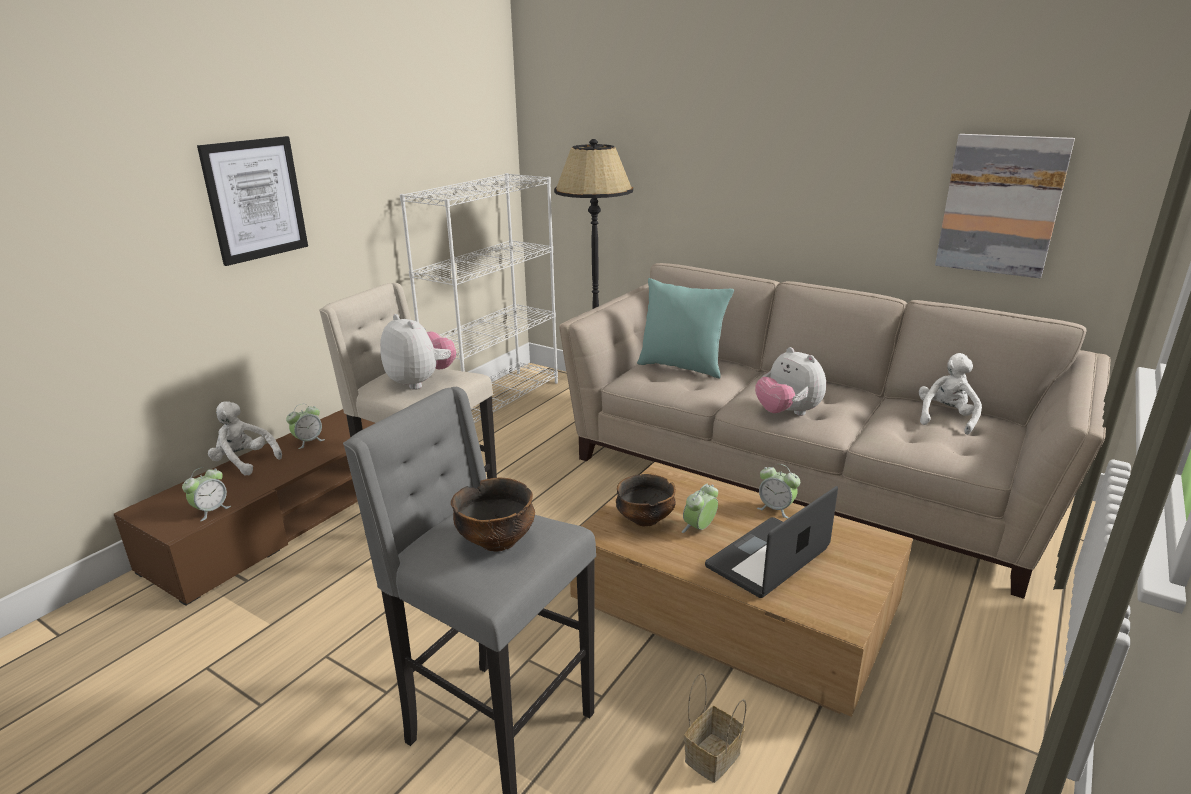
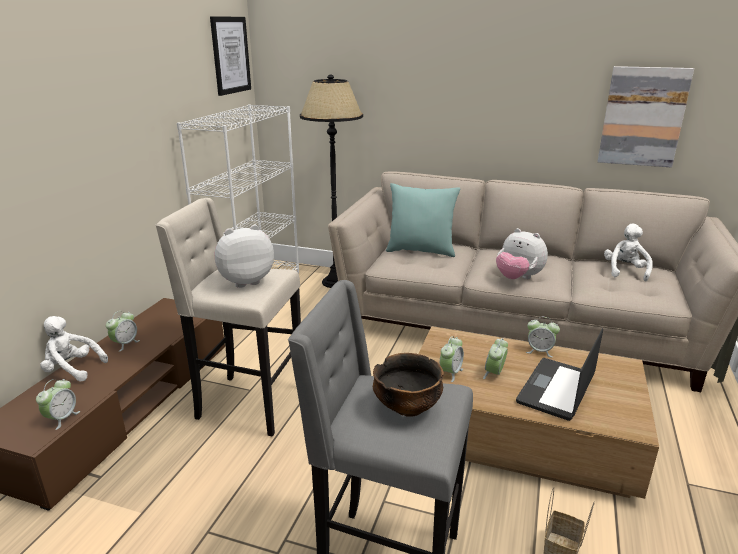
camera: 15 degrees left, 0 degrees up
picture [197,136,308,266] -> picture moved to [210,16,251,96]
plush toy [380,314,456,390] -> plush toy turned 60 degrees counterclockwise [215,225,274,288]
bowl [616,474,676,527] -> alarm clock [440,336,464,382]

